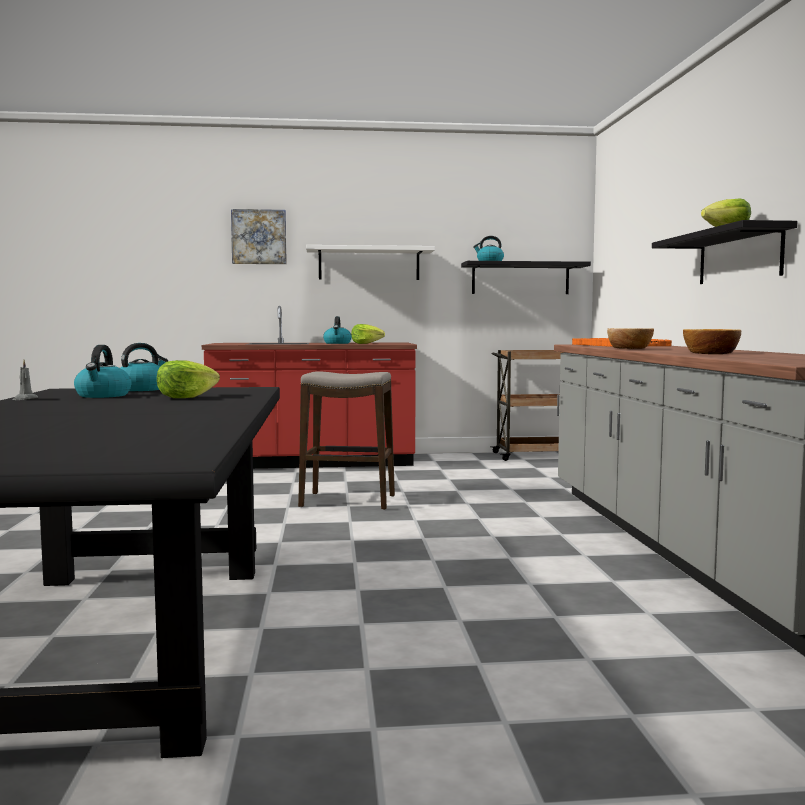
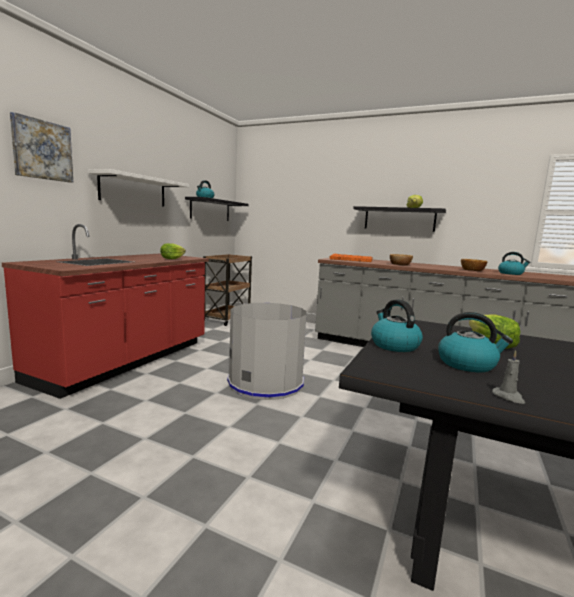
camera: 60 degrees left, 5 degrees up
stool [298,371,395,510] -> grey trash can [227,303,307,400]
kettle [323,316,352,344] -> kettle moved to [498,252,530,275]

